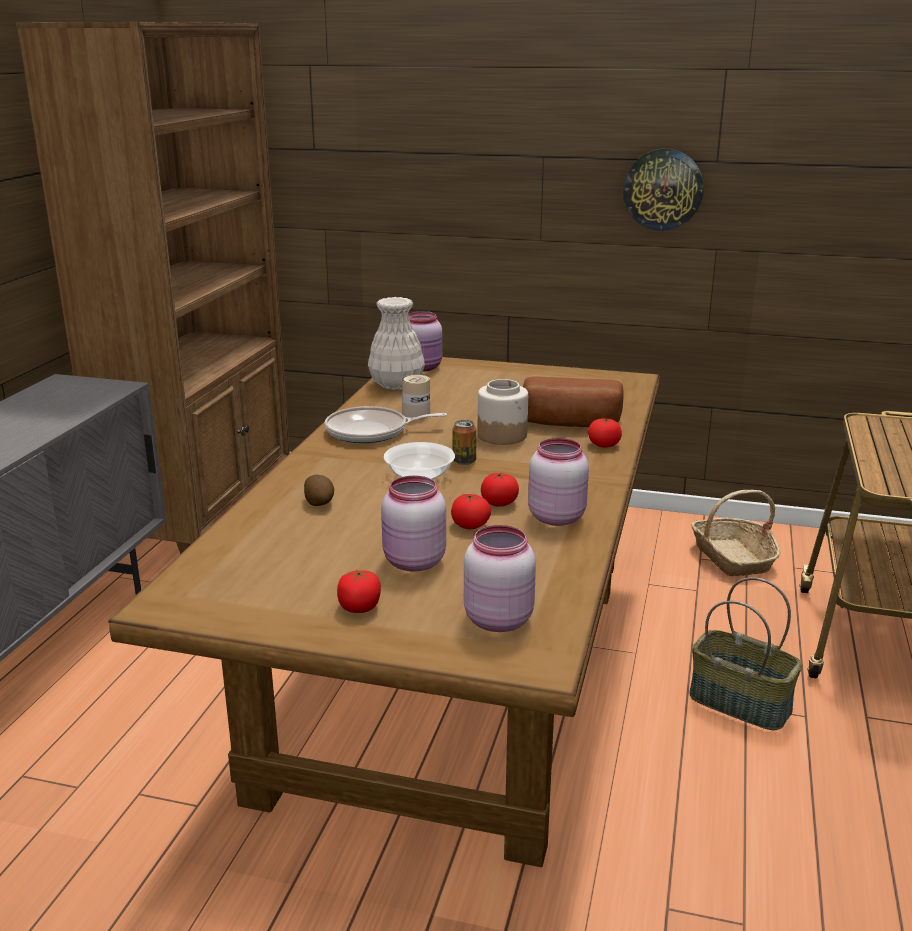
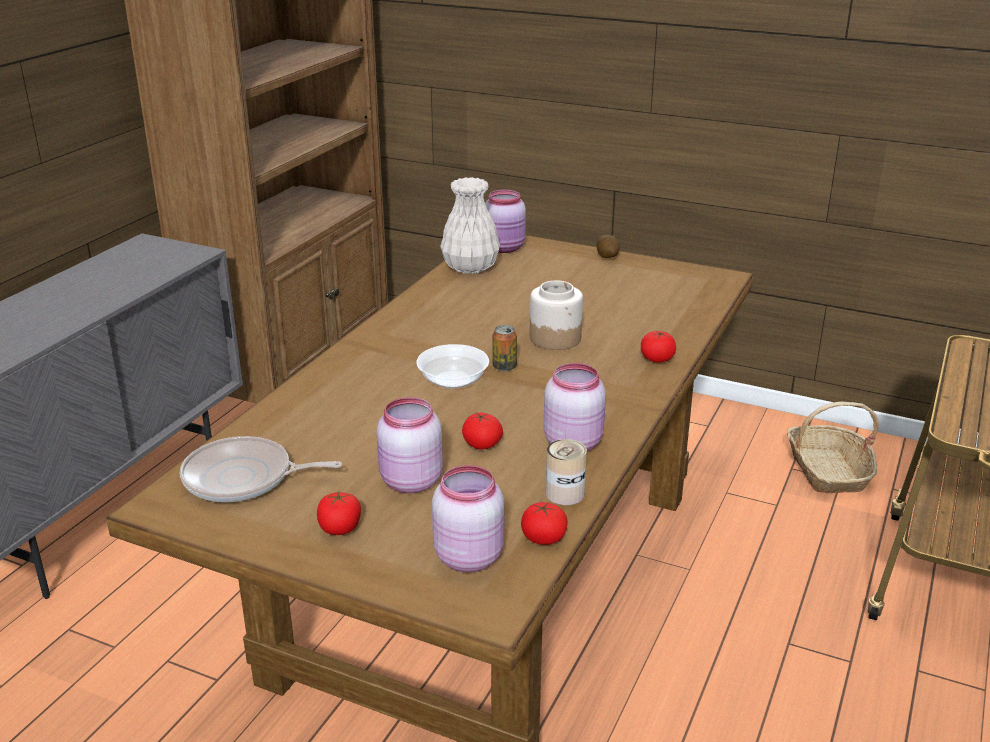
camera: 10 degrees right, 5 degrees up
potato [304,475,334,506] -> potato moved to [597,235,620,258]
frying pan [325,406,447,443] -> frying pan moved to [180,436,342,502]
can [402,375,430,419] -> can moved to [546,439,587,505]
tomato [481,473,519,507] -> tomato moved to [521,502,568,545]
bread [523,376,624,427] -> none
wall clock [623,149,704,231] -> none
basket [689,577,803,731] -> none

